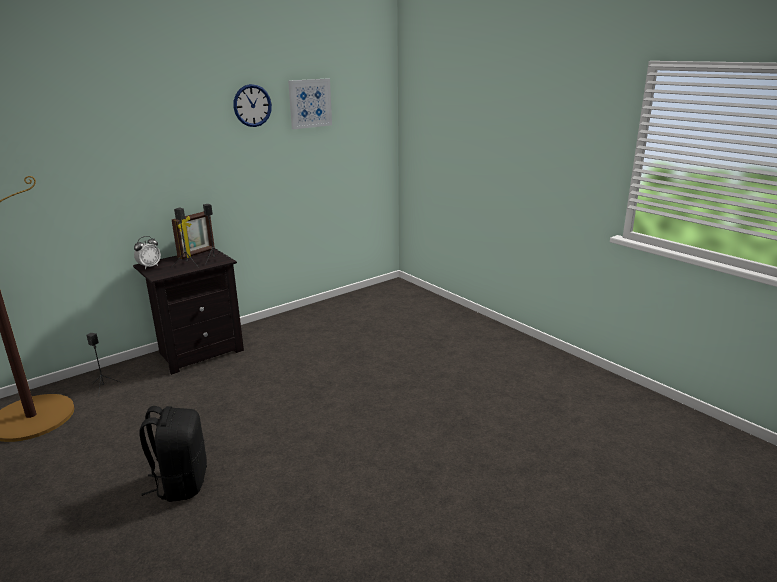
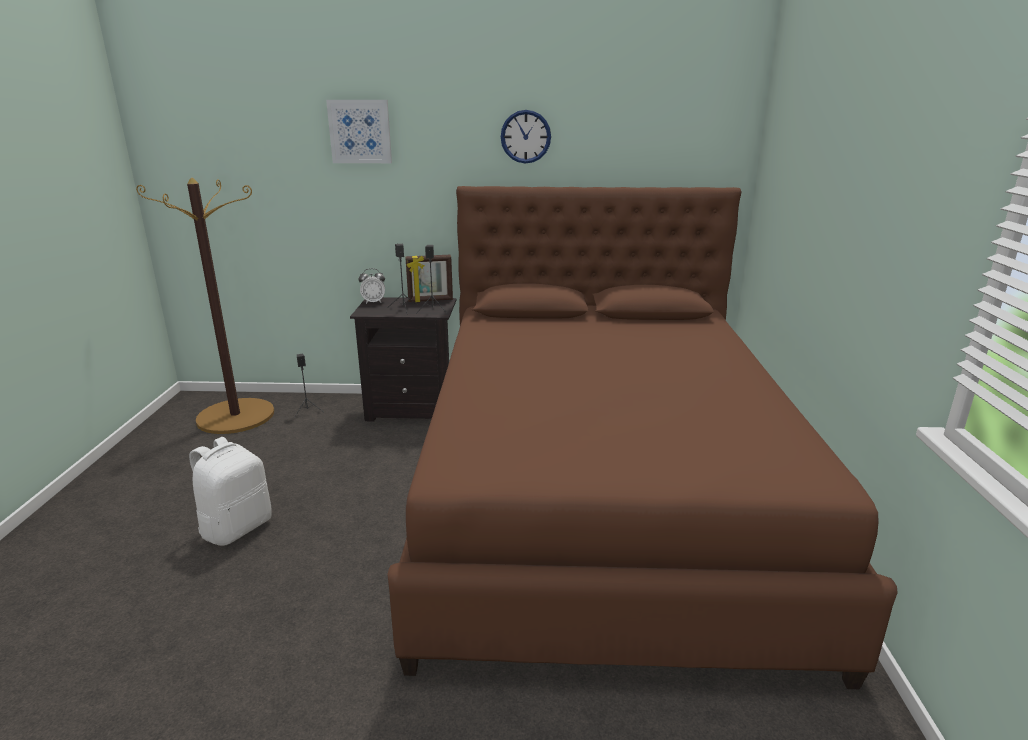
camera: 40 degrees right, 0 degrees up
black backpack [139,406,207,502] -> white backpack [189,437,272,546]
picture [288,78,332,129] -> picture moved to [326,100,392,163]
none -> brown bed [387,186,898,689]

